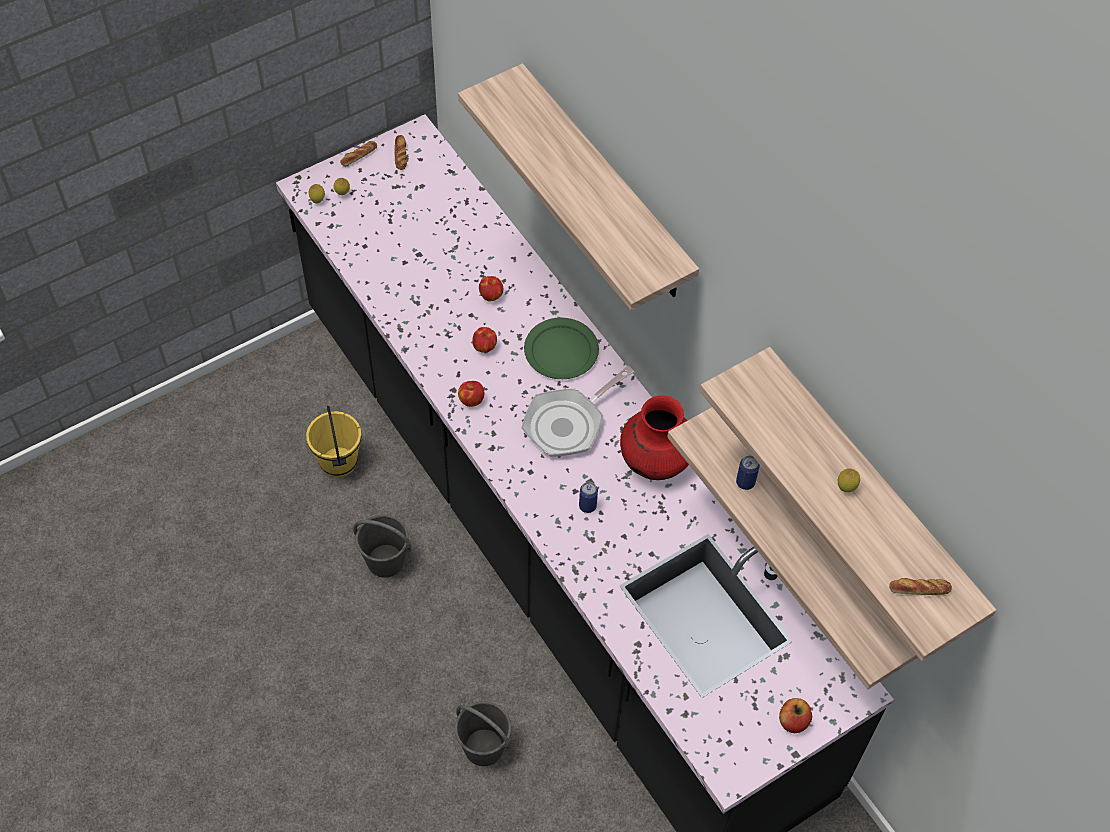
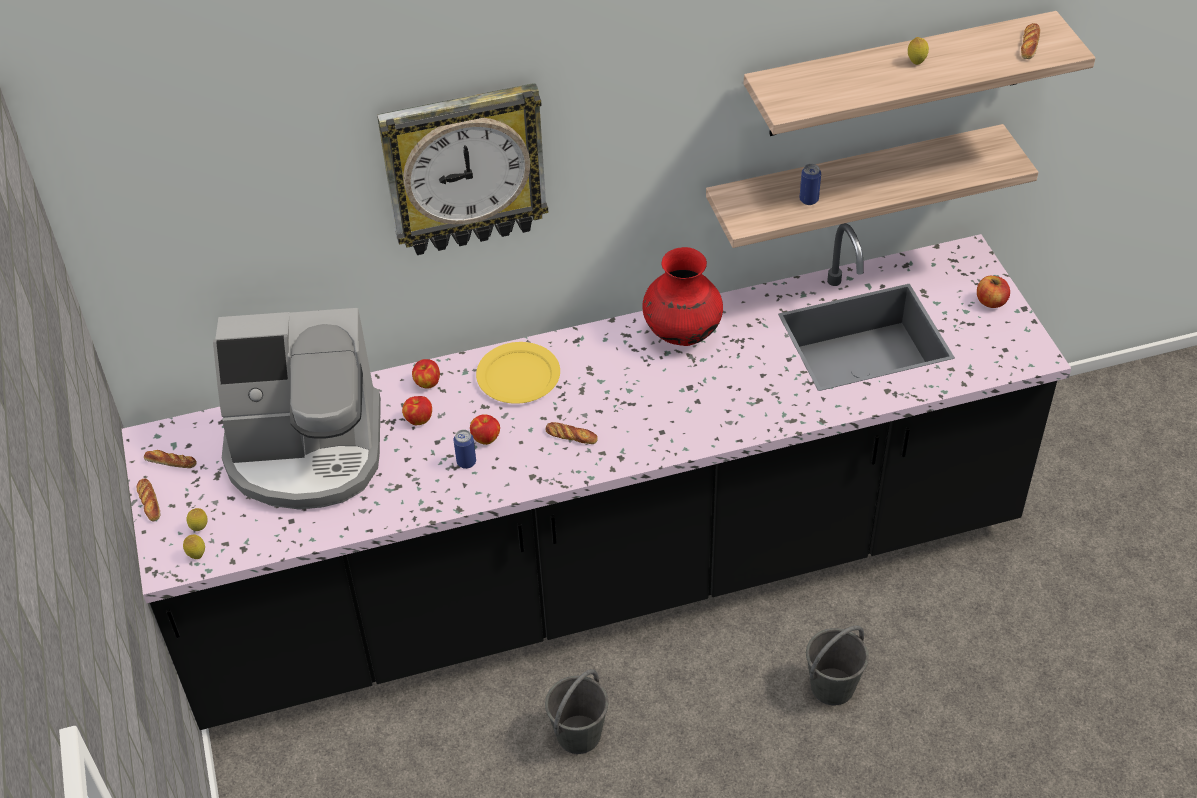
camera: 70 degrees left, 10 degrees down
yellow bucket [306,406,361,477] -> none
shelf [458,63,699,311] -> wall clock [377,83,548,255]
apple [458,381,485,407] -> apple moved to [412,359,440,389]
frying pan [522,366,634,457] -> none
green plate [524,318,599,379] -> yellow plate [476,342,560,404]
can [579,482,598,513] -> can moved to [453,429,476,469]
none -> coffee machine [213,308,381,510]
none -> bread [546,422,598,444]

